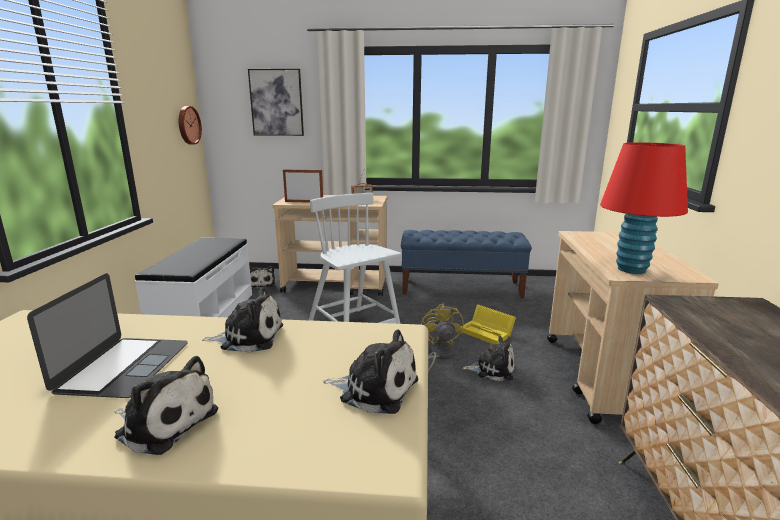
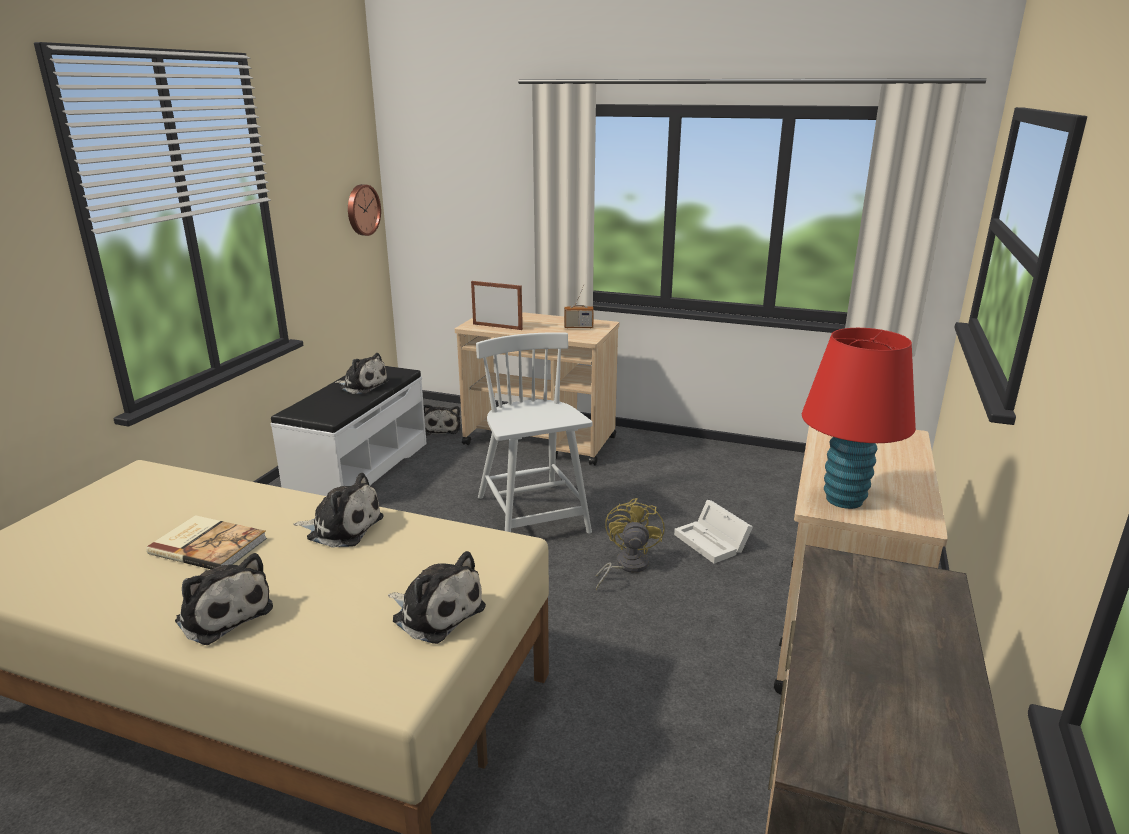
camera: 15 degrees right, 5 degrees up
laptop [27,273,188,398] -> book [146,515,267,569]
picture [248,69,304,136] -> none
blue bench [401,230,532,299] -> none
yellow storage box [460,304,516,344] -> white storage box [674,500,753,564]
plush toy [462,336,514,381] -> plush toy moved to [335,353,389,394]

